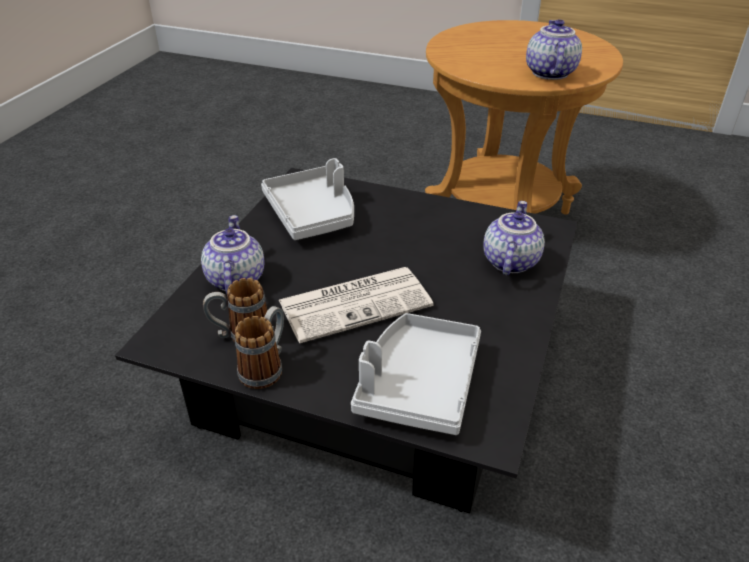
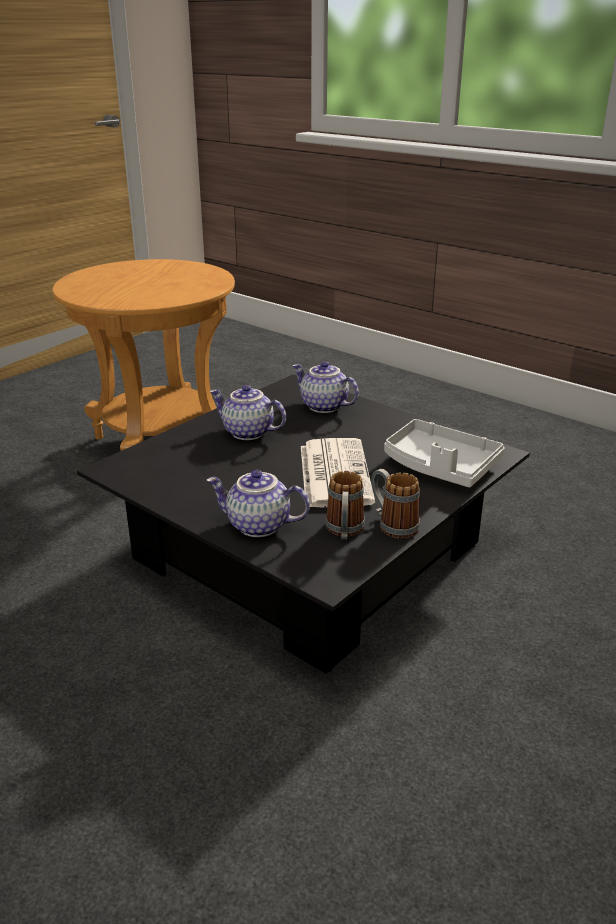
camera: 70 degrees left, 10 degrees down
grey tray [261,158,354,240] -> none
teapot [526,19,582,80] -> teapot moved to [210,385,286,440]

